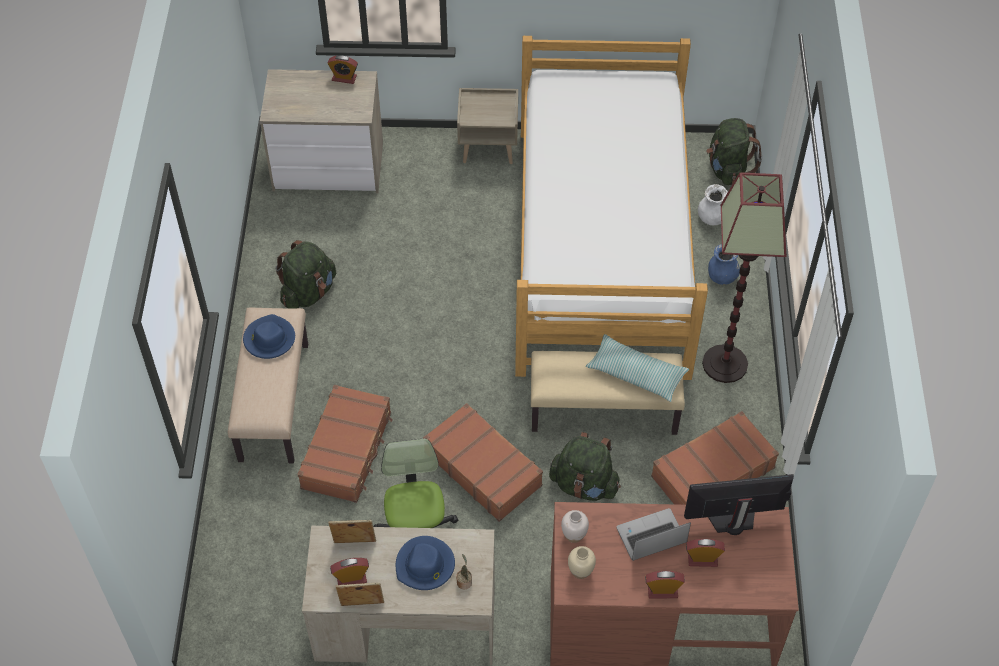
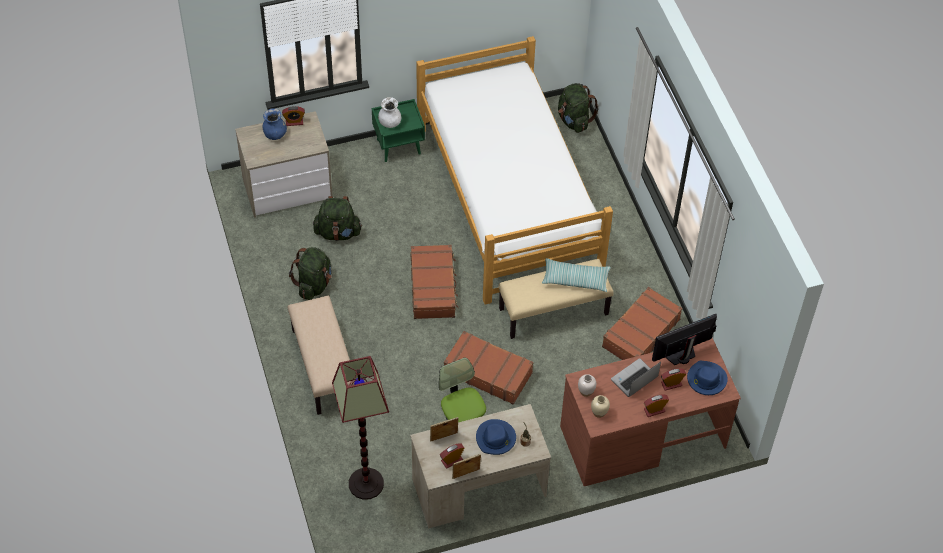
camera: 20 degrees left, 0 degrees up
blue hat [243,314,295,359] -> blue hat moved to [687,361,728,395]
brown suitcase [297,385,393,503] -> brown suitcase moved to [410,245,459,319]
beige nightstand [457,88,518,164] -> green nightstand [372,99,425,162]
green backpack [549,432,621,501] -> green backpack moved to [313,196,362,241]
white vase [698,184,728,225] -> white vase moved to [378,97,401,128]
floor lamp [702,173,786,383] -> floor lamp moved to [332,356,389,500]
blue vase [708,244,740,285] -> blue vase moved to [263,108,287,140]

